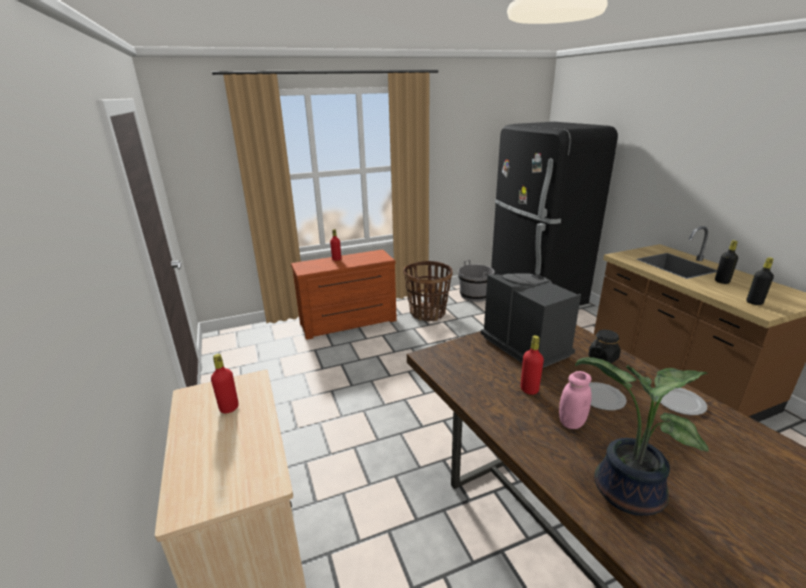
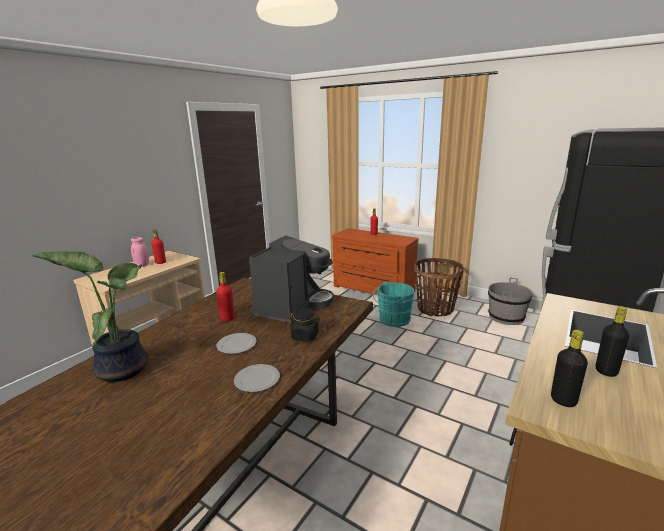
camera: 55 degrees right, 5 degrees down
pink jar [559,371,592,429] -> pink jar moved to [131,237,149,267]
none -> turquoise bucket [373,281,415,327]

